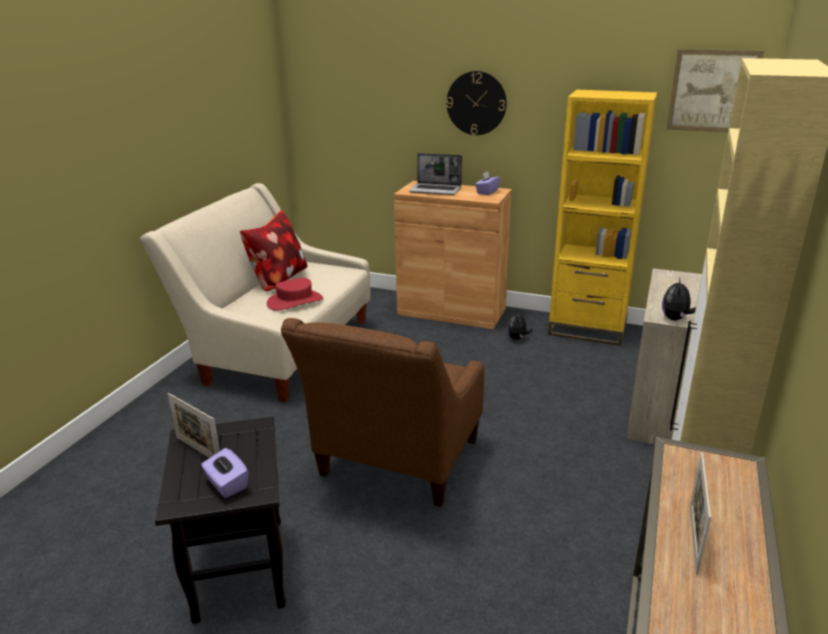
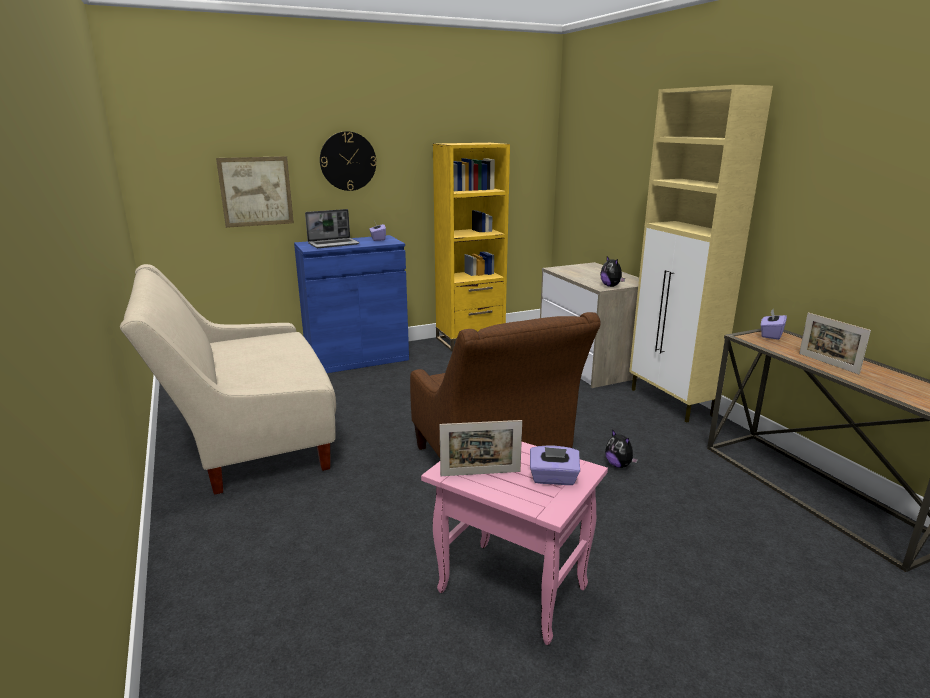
camera: 45 degrees left, 5 degrees down
black side table [155,417,286,624] -> pink side table [421,442,608,645]
pillow [240,210,307,291] -> none
red hat [266,278,323,310] -> none
brown cabinet [394,181,512,329] -> blue cabinet [294,235,409,373]
plush toy [507,308,533,340] -> plush toy moved to [605,429,638,468]
picture [666,49,764,133] -> picture moved to [216,156,294,228]
none -> purple tissue box [761,309,787,340]

